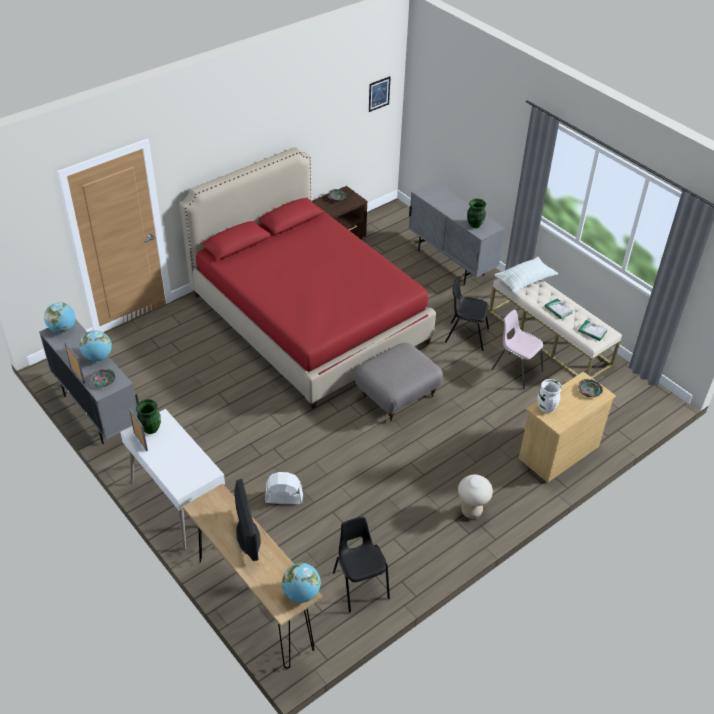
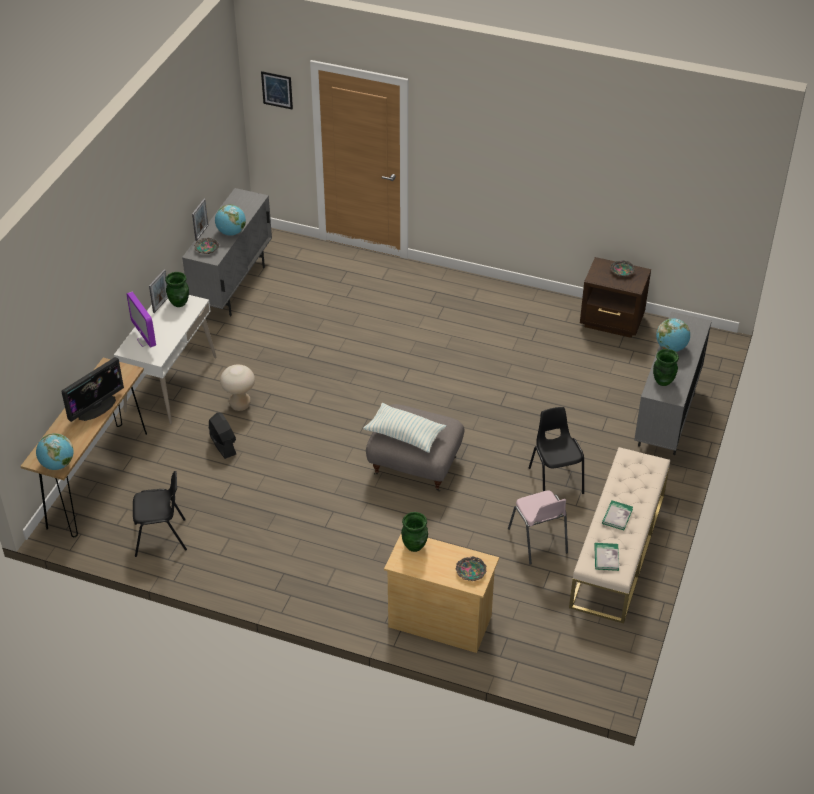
camera: 60 degrees right, 0 degrees up
globe [44,302,75,333] -> globe moved to [656,319,690,352]
red bed [180,147,436,409] -> none
white fan [265,472,303,504] -> black fan [209,412,236,459]
black chair [333,517,390,613] -> black chair turned 45 degrees clockwise [133,471,187,557]
picture [369,76,391,112] -> picture moved to [261,71,293,110]
beige stool [458,475,493,519] -> beige stool moved to [220,365,255,411]
pink chair [491,310,543,389] -> pink chair turned 150 degrees clockwise [508,490,568,565]
pillow [494,257,558,293] -> pillow moved to [363,403,446,453]
white vase [537,379,562,413] -> green vase [401,512,428,552]
none -> monitor [126,292,156,347]

